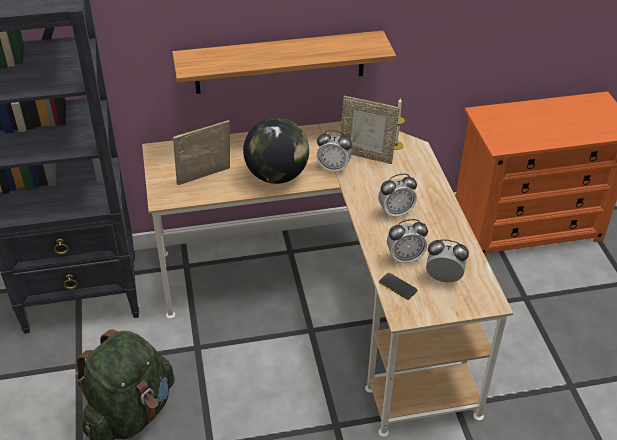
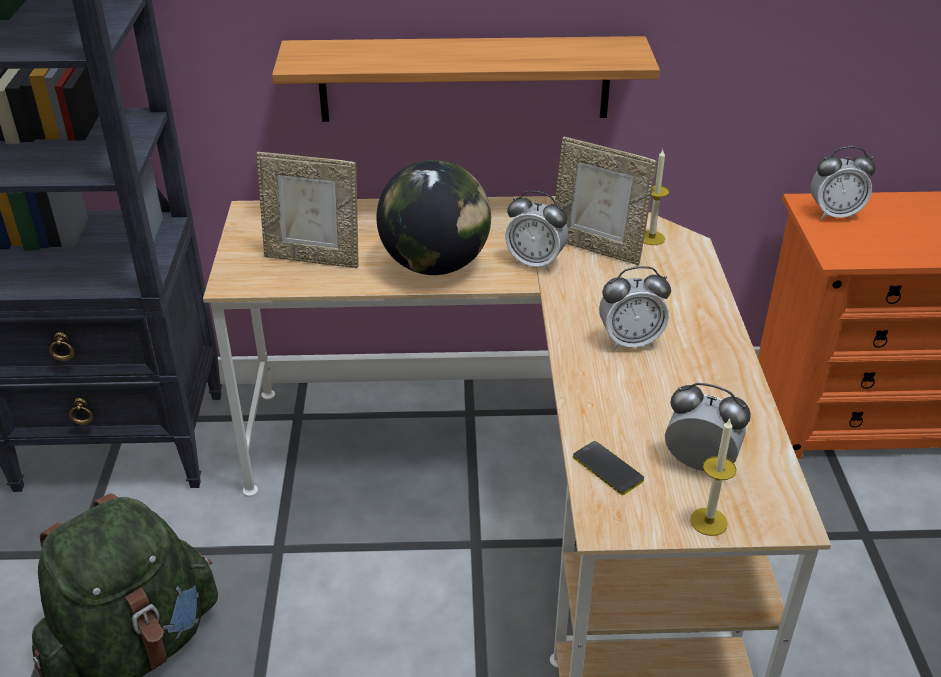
camera: 10 degrees right, 5 degrees down
picture frame [173,120,230,185] -> picture frame turned 150 degrees counterclockwise [257,152,358,268]
alarm clock [387,219,428,264] -> alarm clock moved to [811,146,876,219]
none -> candle [690,418,736,536]

